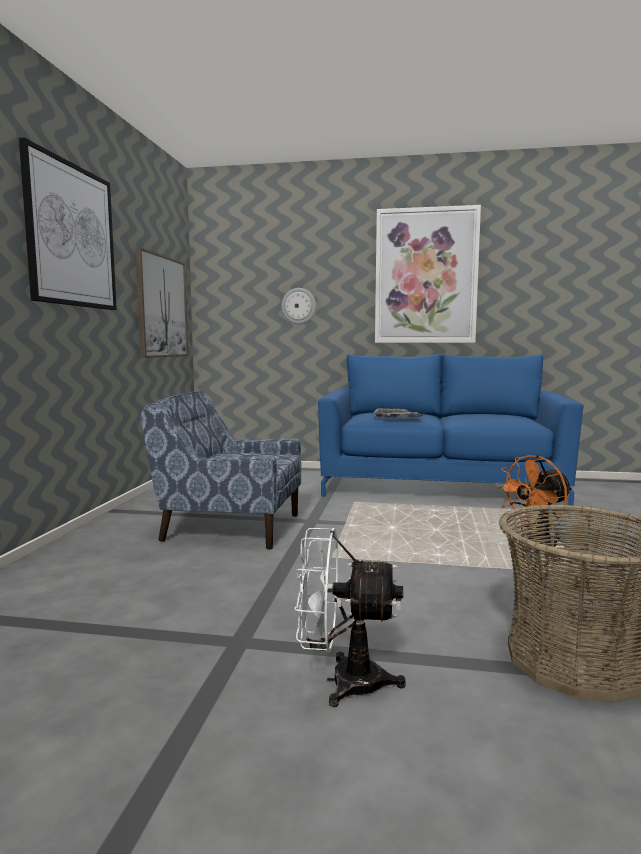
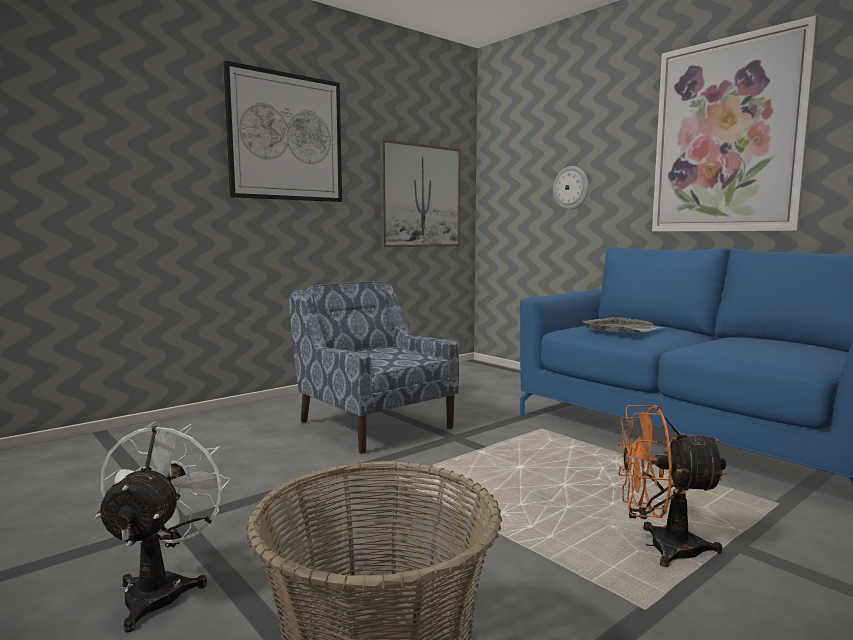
camera: 40 degrees right, 0 degrees up
white fan [294,528,406,707] -> white fan turned 45 degrees clockwise [95,421,231,633]

